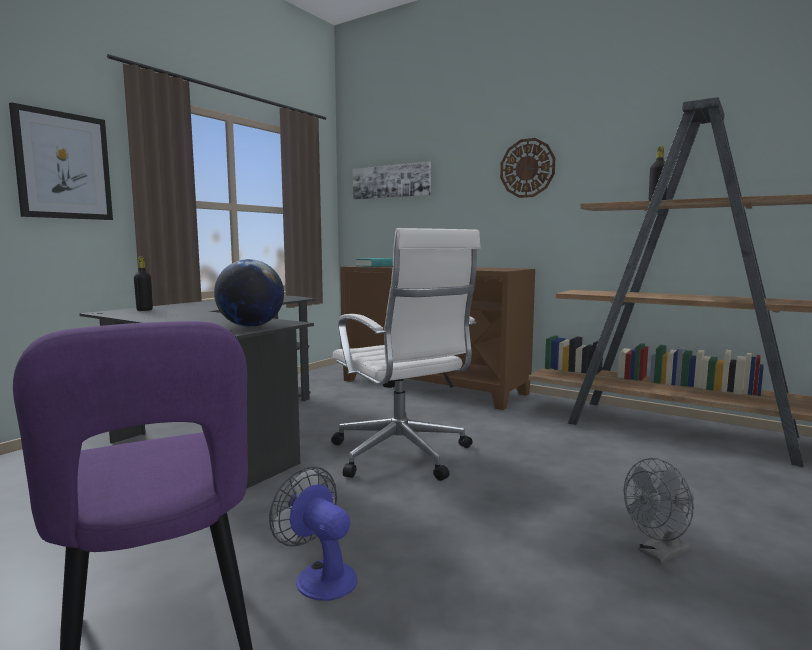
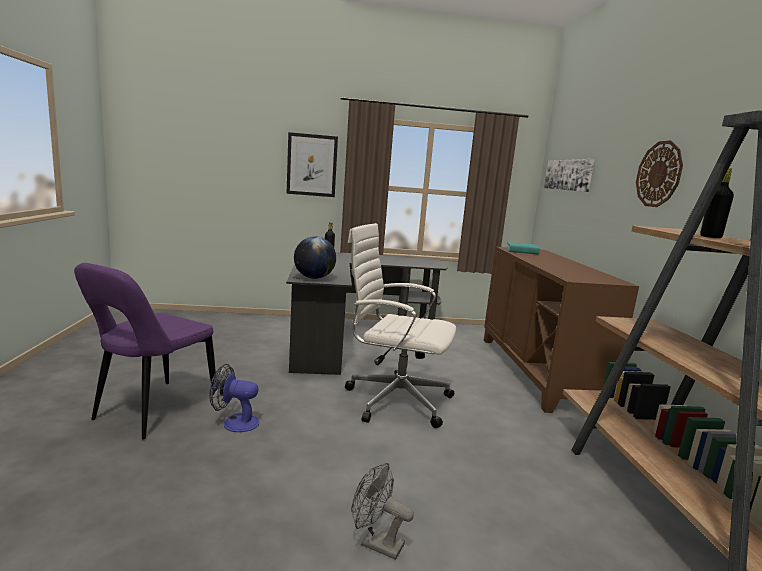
camera: 50 degrees right, 5 degrees up
fan [269,466,358,601] -> fan turned 90 degrees counterclockwise [209,364,259,432]
white office chair [331,228,481,481] -> white office chair turned 90 degrees clockwise [345,223,457,428]

